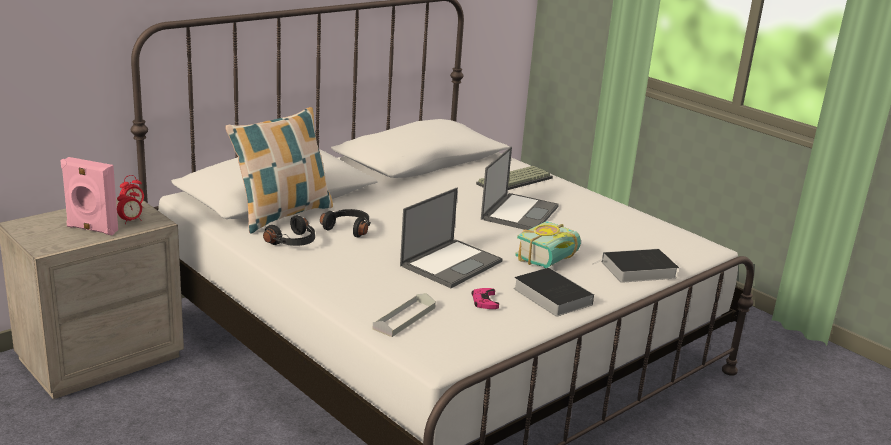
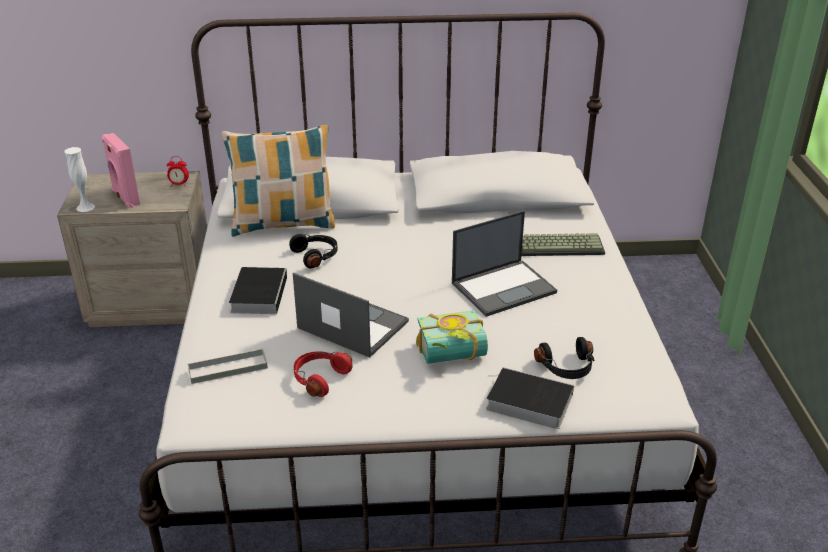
camera: 40 degrees right, 10 degrees up
alarm clock [117,187,142,224] -> none
black headphones [263,215,315,246] -> black headphones moved to [534,337,595,379]
laptop [400,188,503,288] -> laptop turned 135 degrees counterclockwise [293,273,409,357]
pink game controller [472,288,499,309] -> red headphones [294,351,353,397]
book [513,268,594,317] -> book moved to [229,267,287,314]
none -> white vase [64,147,95,212]

